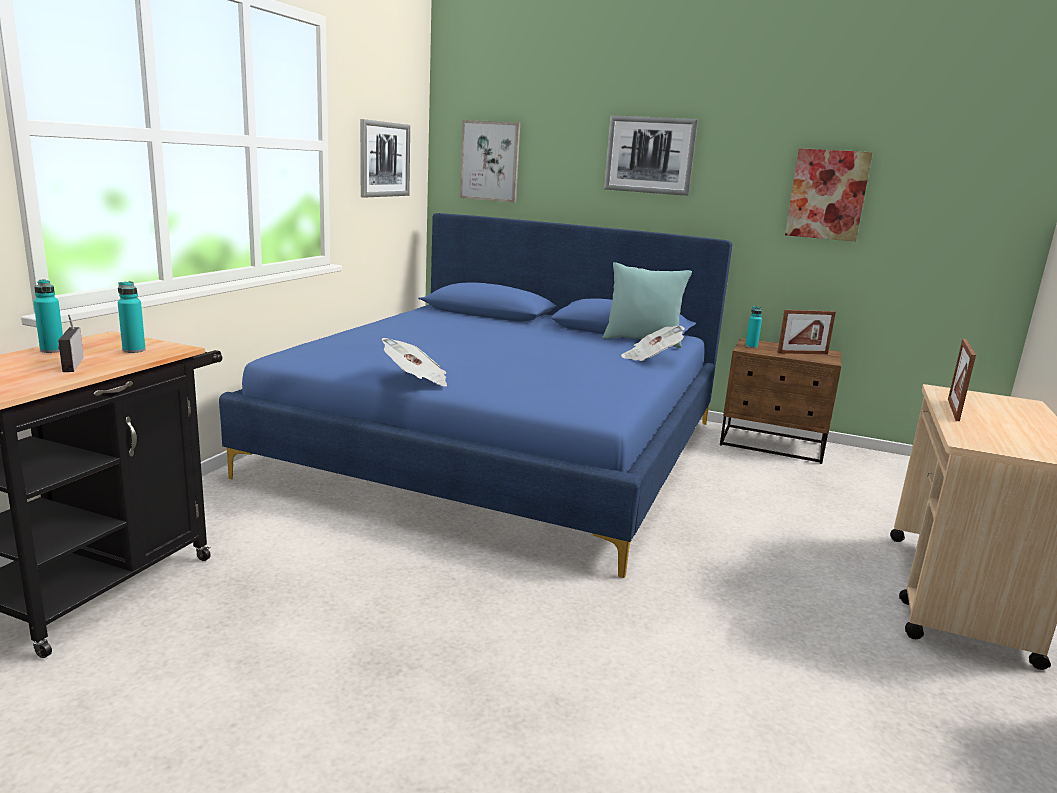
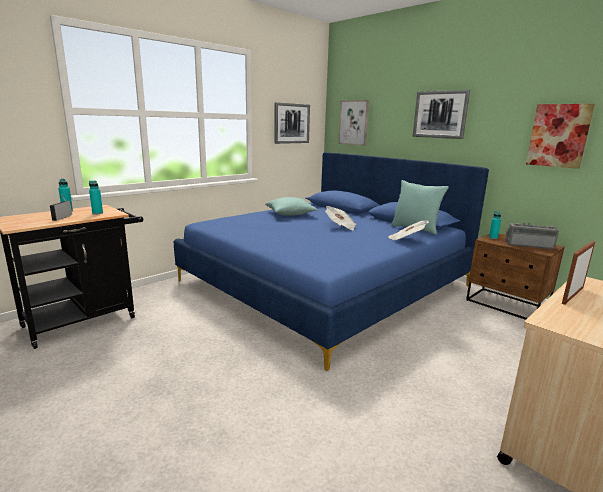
camera: 25 degrees right, 0 degrees up
newspaper [382,338,447,387] -> newspaper moved to [325,206,356,230]
picture frame [777,310,836,354] -> radio [506,222,559,250]
none -> turquoise pillow [265,197,318,216]

